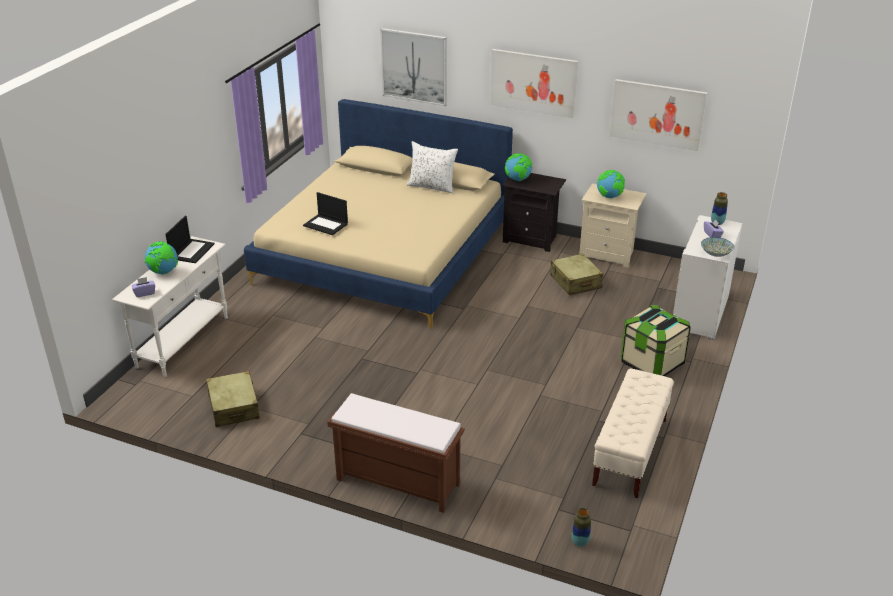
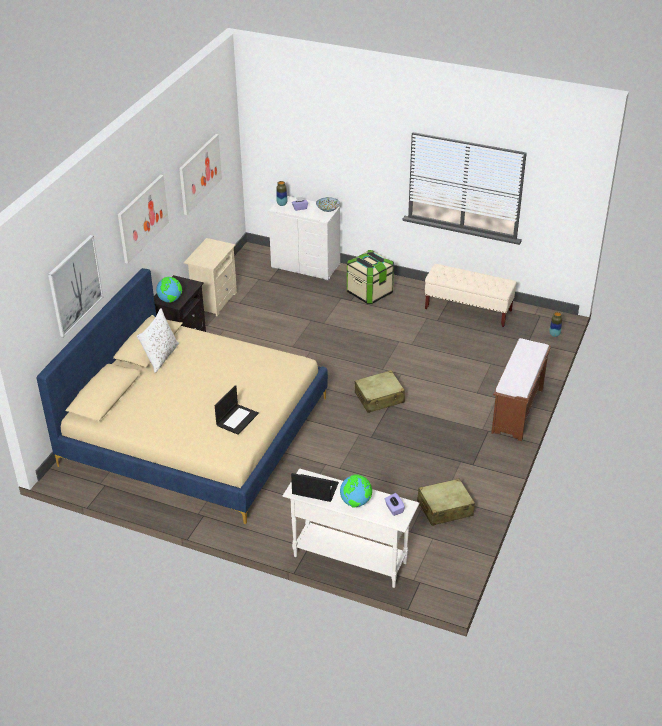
camera: 90 degrees left, 5 degrees up
beige suitcase [550,253,603,295] -> beige suitcase moved to [355,370,405,413]
globe [597,170,625,198] -> none

